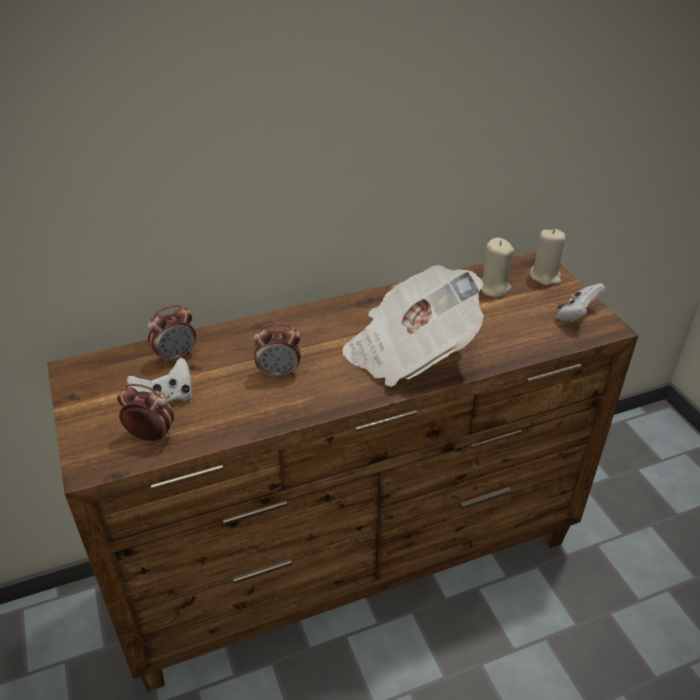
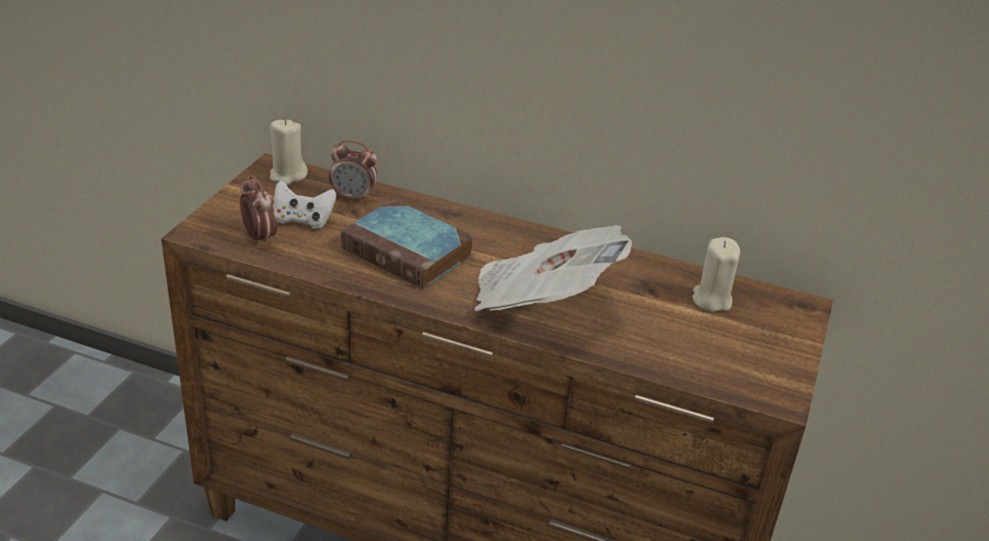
camera: 40 degrees right, 5 degrees down
alarm clock [253,323,301,378] -> book [341,199,474,289]
beige candle [530,229,566,285] -> beige candle moved to [270,119,308,185]
white game controller [557,283,605,322] -> none

